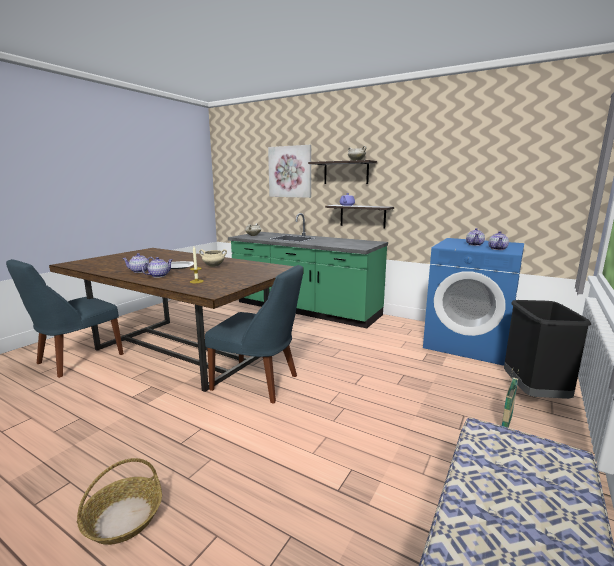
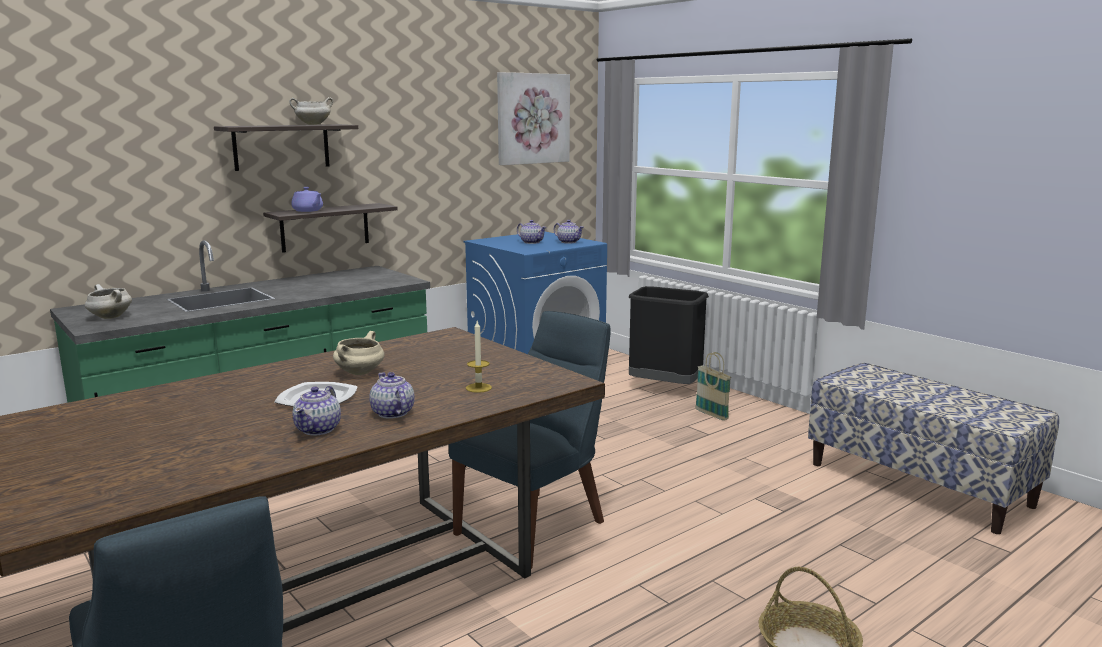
camera: 70 degrees left, 0 degrees up
picture [268,145,311,198] -> picture moved to [497,72,570,165]

